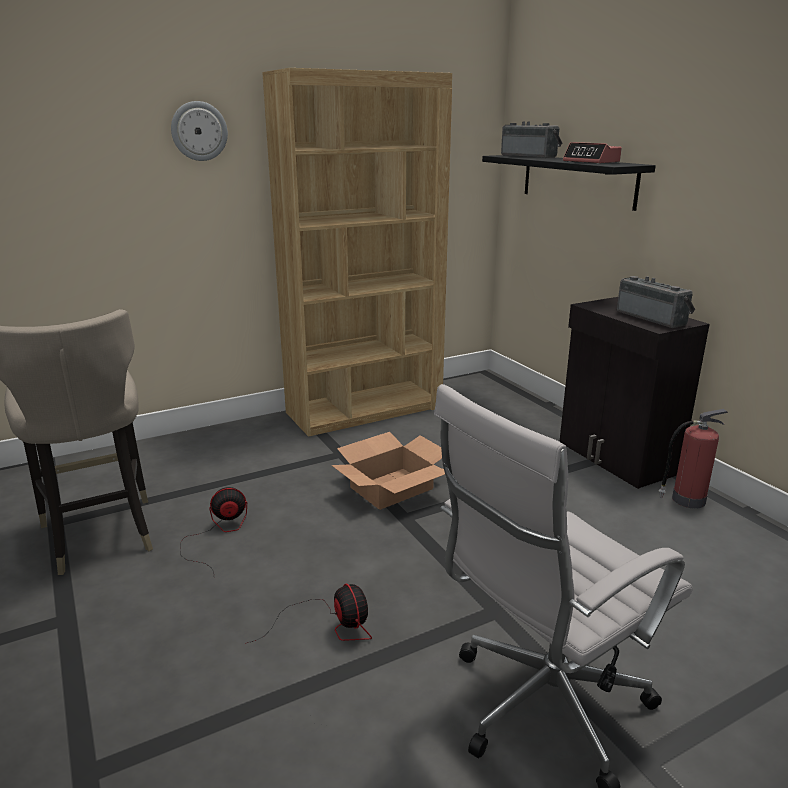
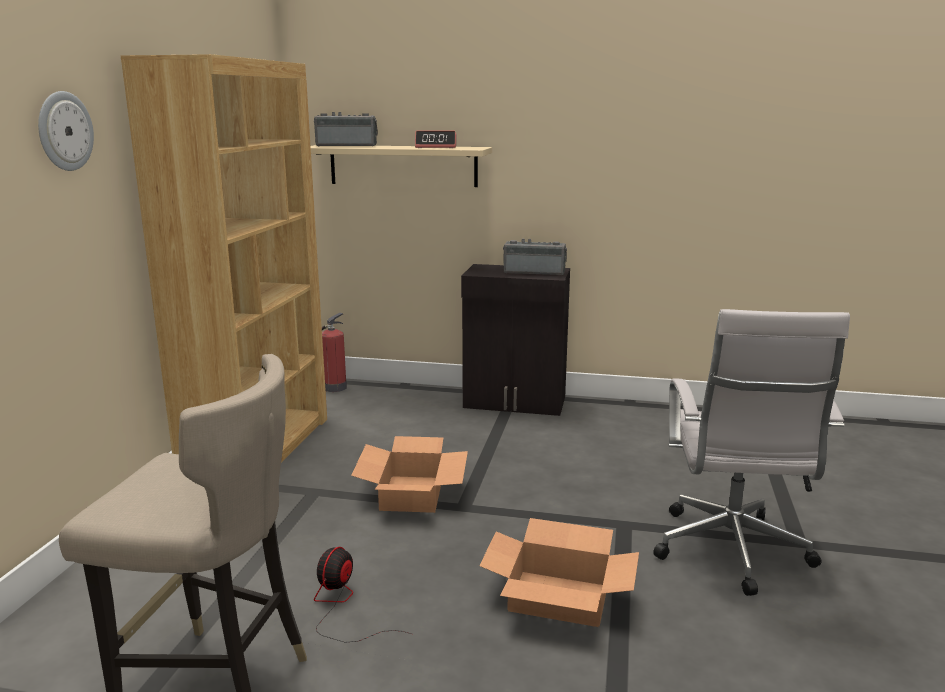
camera: 50 degrees left, 5 degrees down
fan [245,584,372,644] -> cardboard box [479,518,639,627]
black shelf [482,155,656,211] -> beige shelf [311,145,492,187]
fire extinguisher [659,409,728,509] -> fire extinguisher moved to [322,313,347,392]

